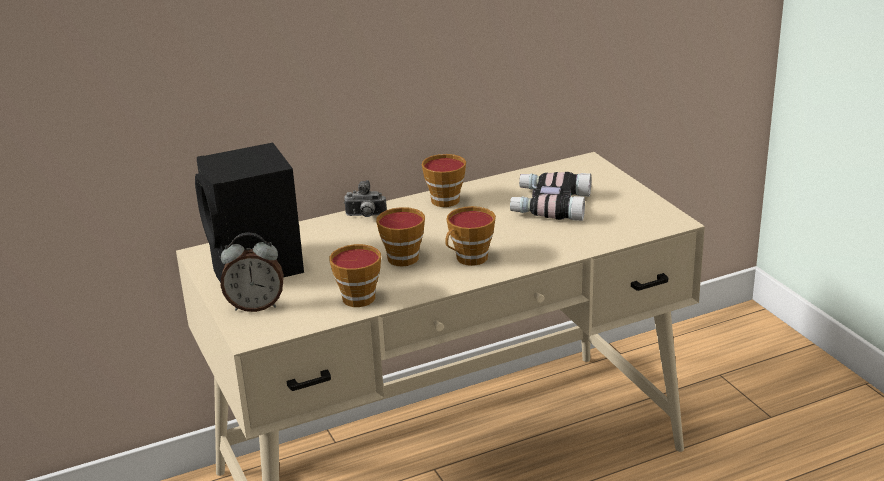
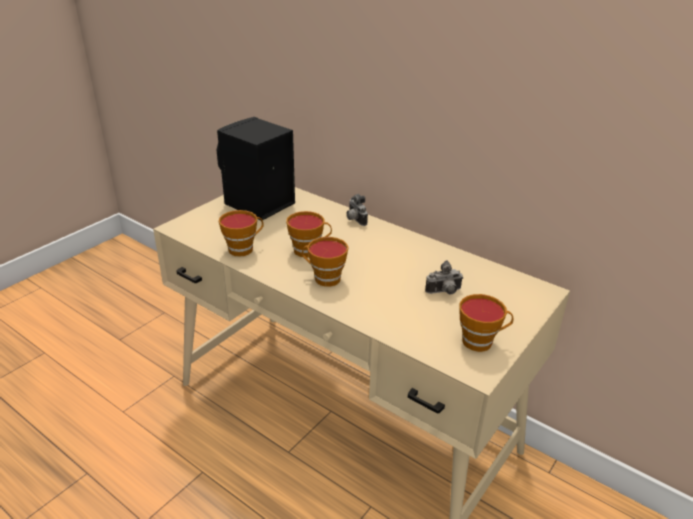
camera: 60 degrees right, 5 degrees up
alarm clock [221,233,284,312] -> none
cup [422,154,466,207] -> cup moved to [459,294,513,352]
binoculars [510,172,591,221] -> camera [425,260,463,294]

